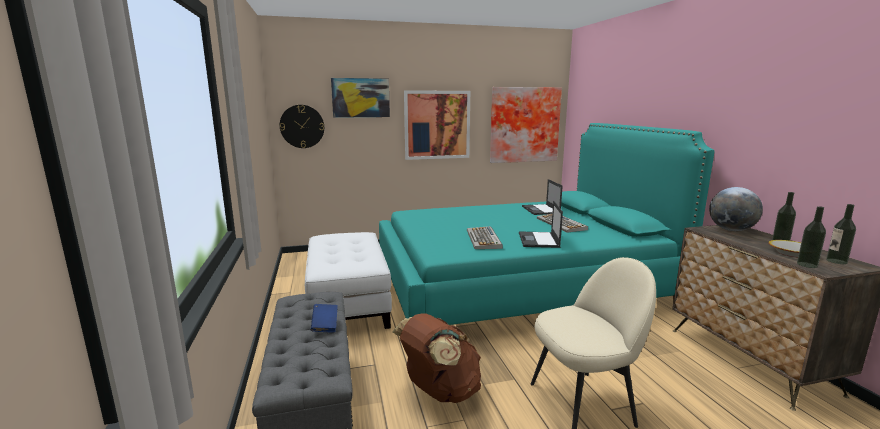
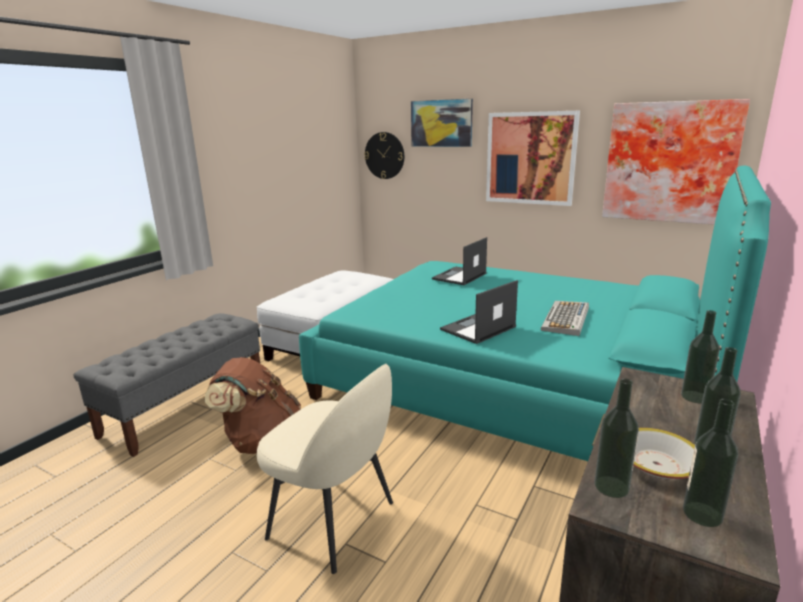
camera: 45 degrees right, 5 degrees up
blue book [311,304,338,332] -> none
keyboard [467,226,503,249] -> none
laptop [522,179,563,215] -> laptop moved to [432,237,487,285]
globe [709,187,763,231] -> bottle [681,310,720,404]

